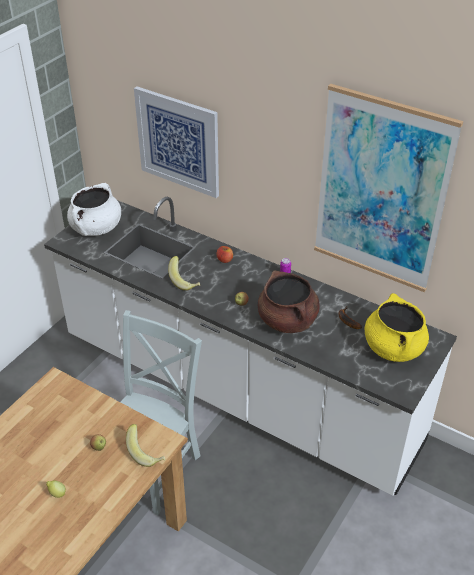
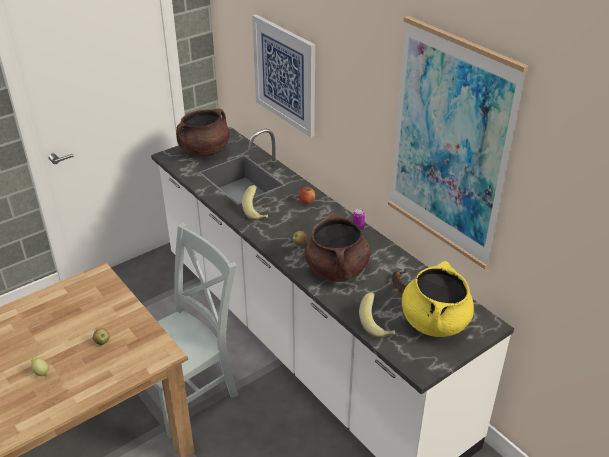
camera: 20 degrees right, 5 degrees down
white cooking pot [67,183,121,236] -> brown cooking pot [176,109,230,157]
banana [126,424,165,467] -> banana moved to [359,292,395,338]

